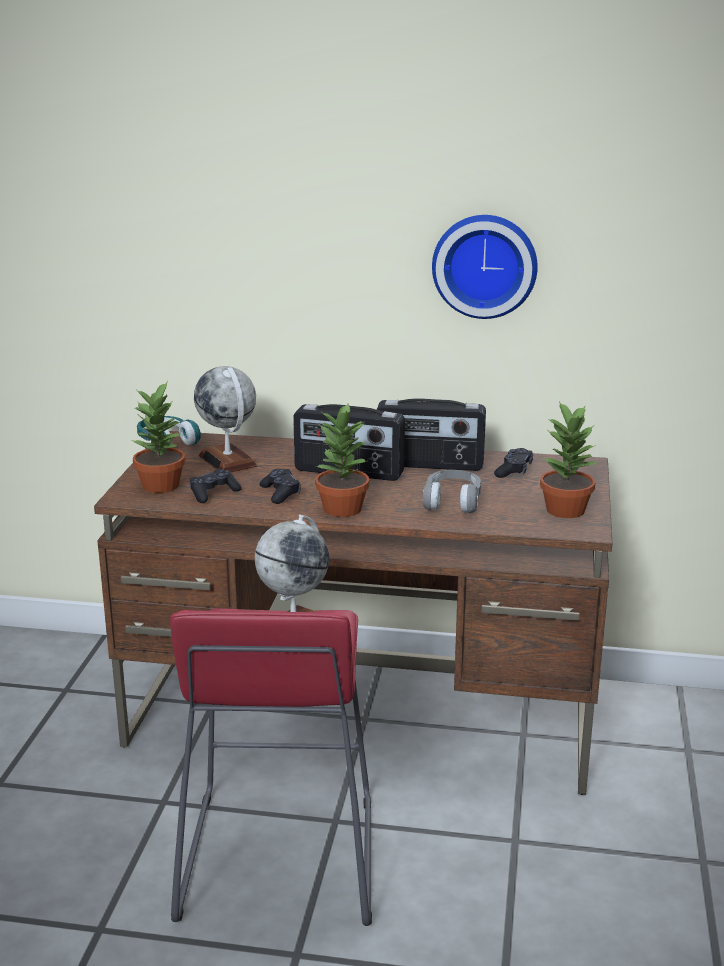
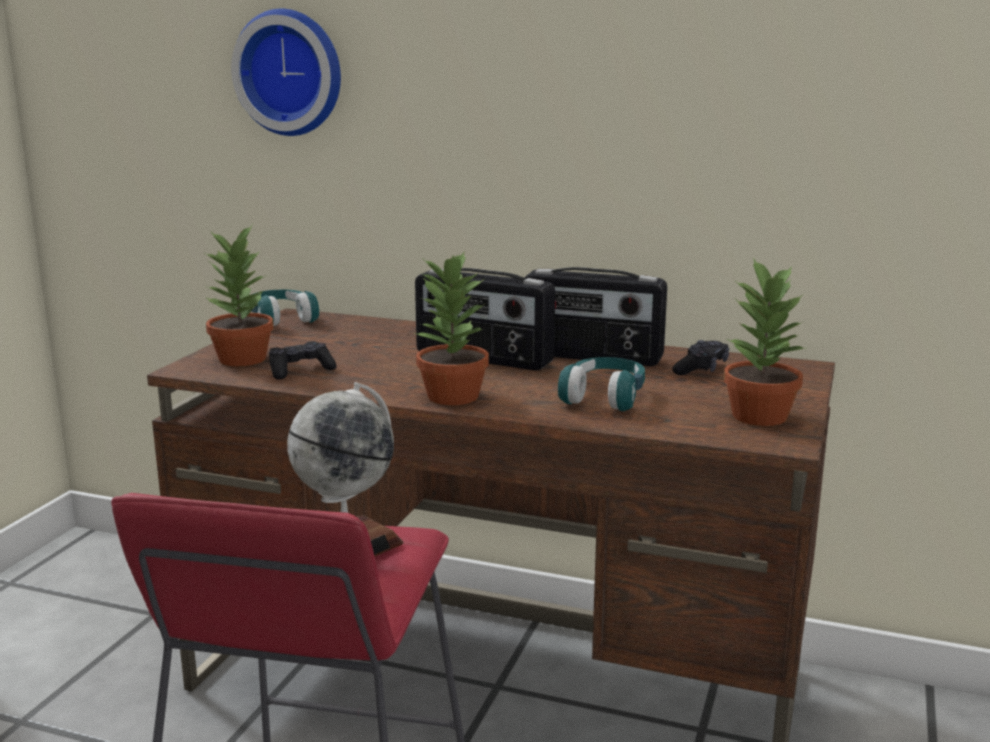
camera: 10 degrees right, 5 degrees down
globe [194,366,258,472] -> none
black game controller [259,469,301,504] -> none
grey headphones [423,470,481,513] -> turquoise headphones [558,357,645,411]
wall clock [432,215,538,319] -> wall clock moved to [231,9,341,136]

